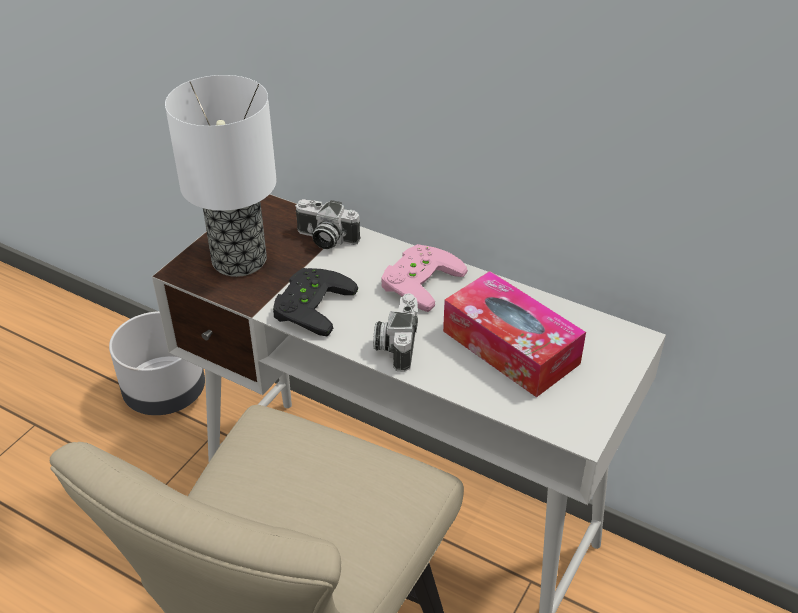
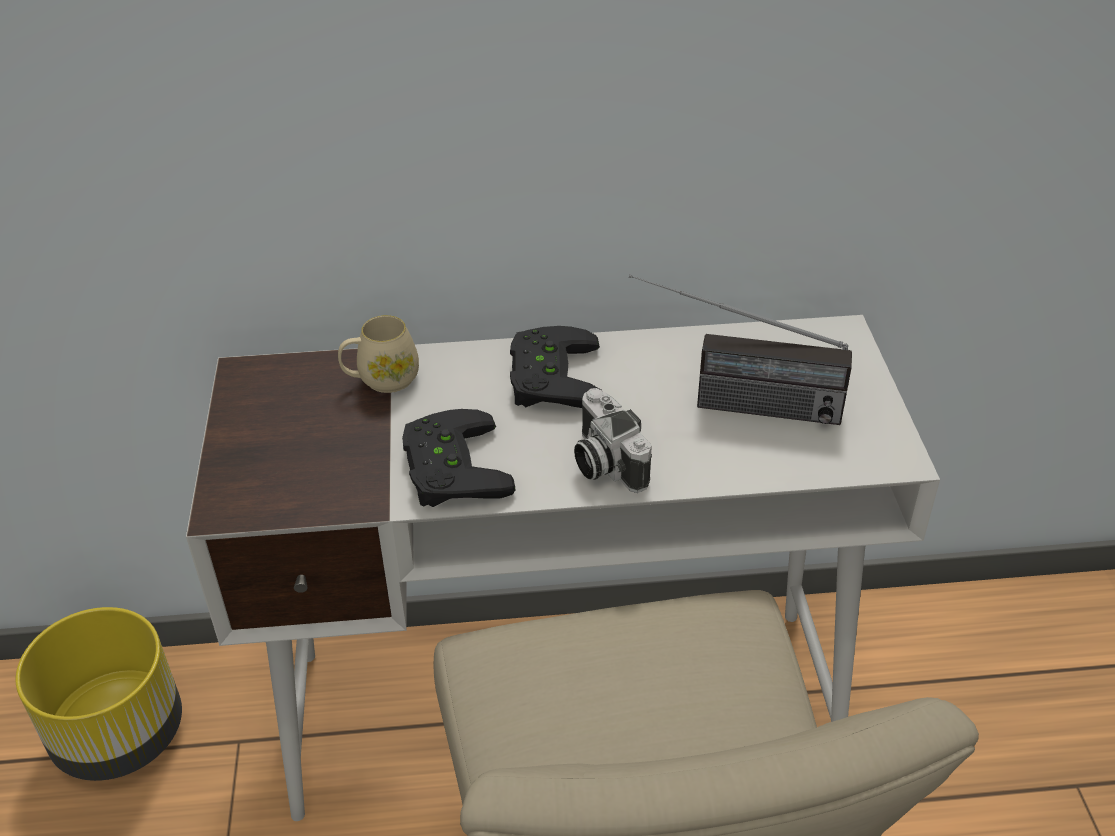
camera: 35 degrees left, 0 degrees up
grey planter [109,311,205,415] -> yellow planter [16,607,182,781]
table lamp [165,75,277,277] -> none
camera [295,199,361,249] -> beige mug [338,315,419,393]
pink game controller [381,244,468,312] -> black game controller [510,326,601,408]
tissue box [443,271,586,397] -> radio [629,274,852,425]

